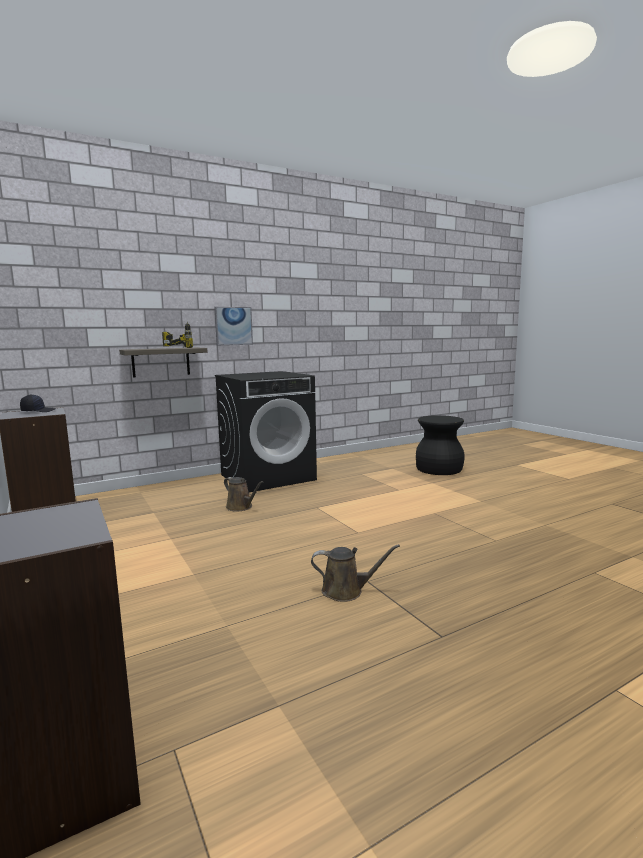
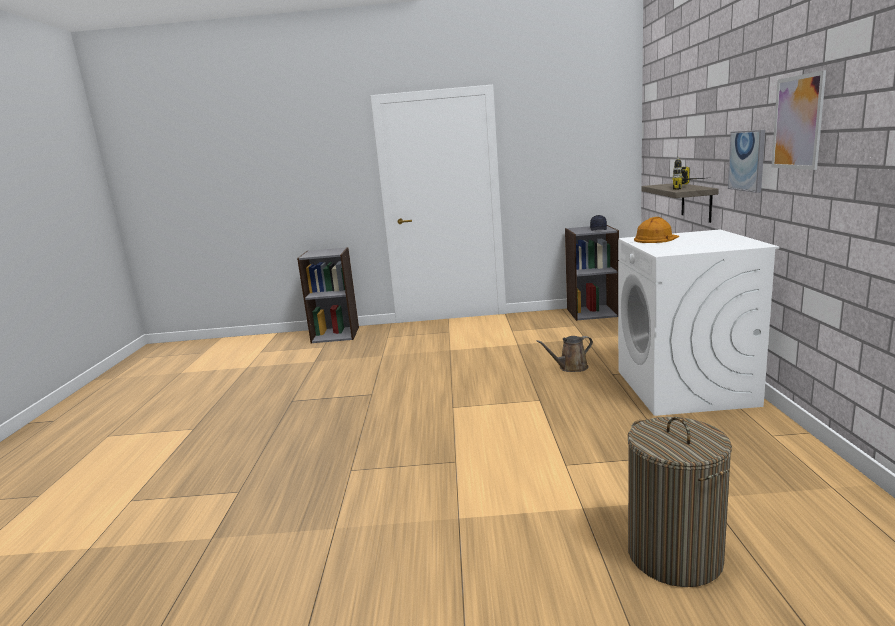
camera: 120 degrees right, 5 degrees up
black washing machine [215,371,317,492] -> white washing machine [618,229,780,416]
brown watering can [311,544,400,602] -> none
black stool [416,415,465,475] -> laundry basket [628,417,732,587]
none -> orange hard hat [634,217,679,243]
none -> picture [771,70,826,170]

